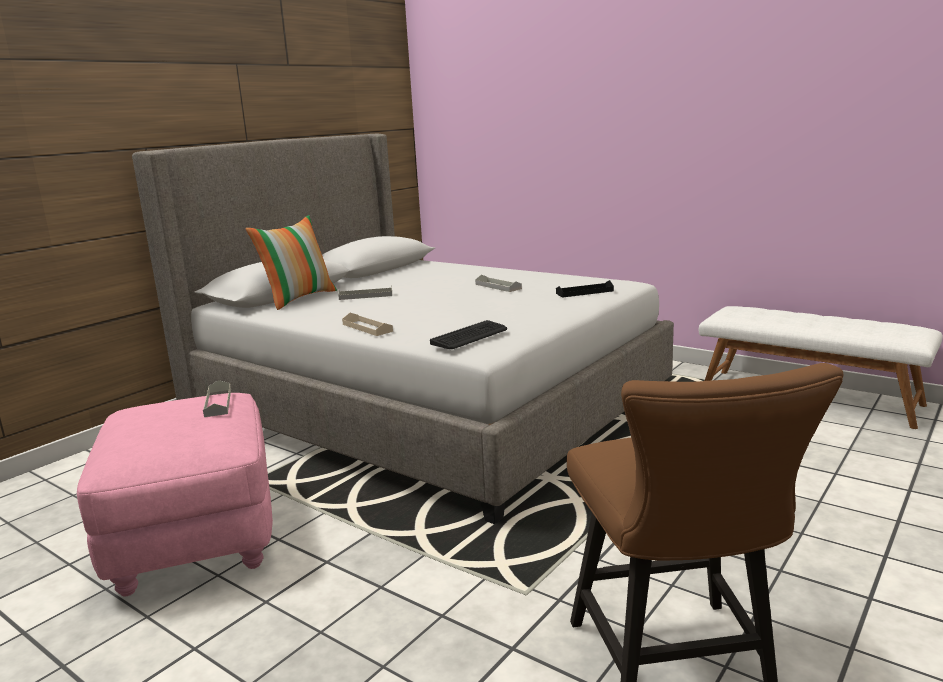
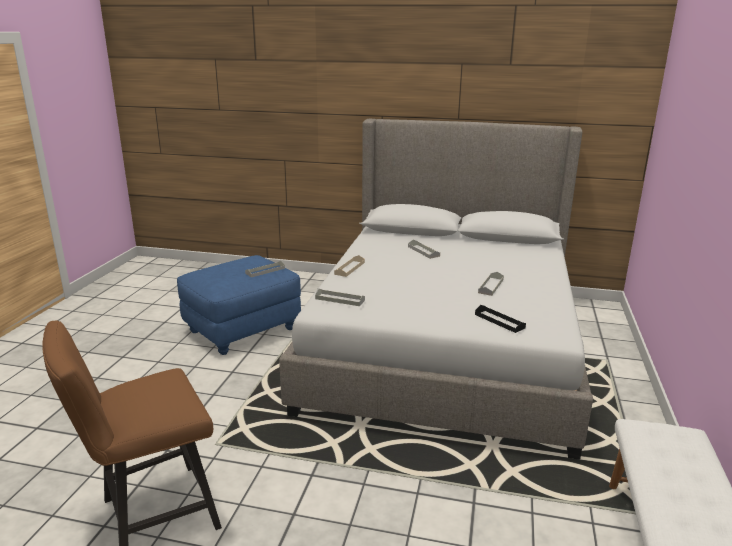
camera: 65 degrees right, 5 degrees up
pink ottoman [77,393,273,596] -> blue ottoman [177,255,301,355]
pillow [246,215,337,310] -> none
keyboard [430,320,507,349] -> grey tray [315,289,365,306]

